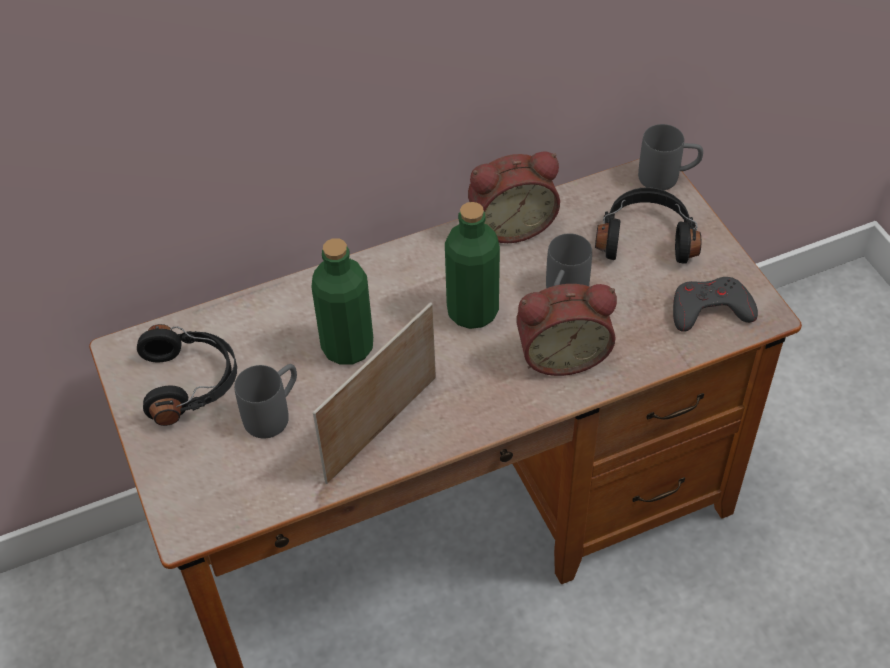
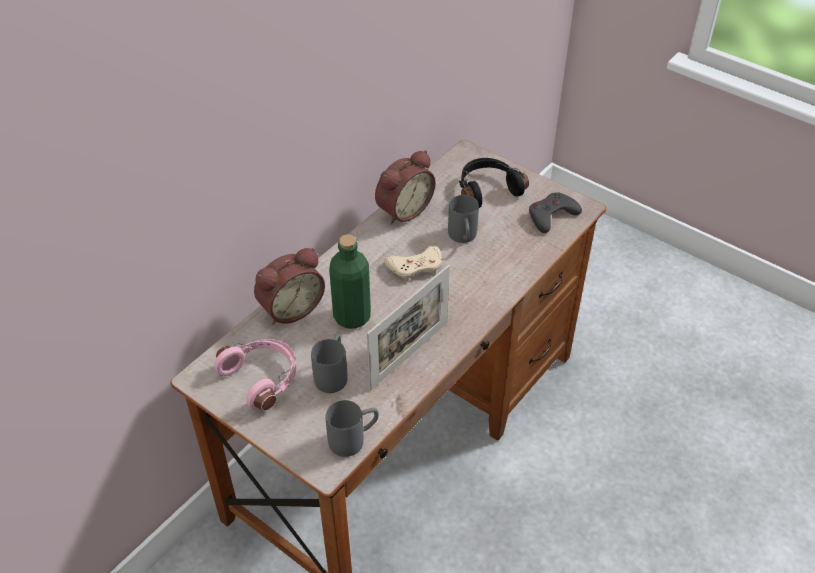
camera: 30 degrees left, 5 degrees down
black headphones [137,324,237,426] -> pink headphones [215,339,297,410]
picture frame [313,302,436,484] -> picture frame turned 150 degrees counterclockwise [367,265,450,390]
green bottle [445,202,500,329] -> beige game controller [384,245,442,282]
alarm clock [516,284,617,376] -> alarm clock moved to [254,248,325,325]
grey mug [638,124,703,190] -> grey mug moved to [326,400,379,457]

